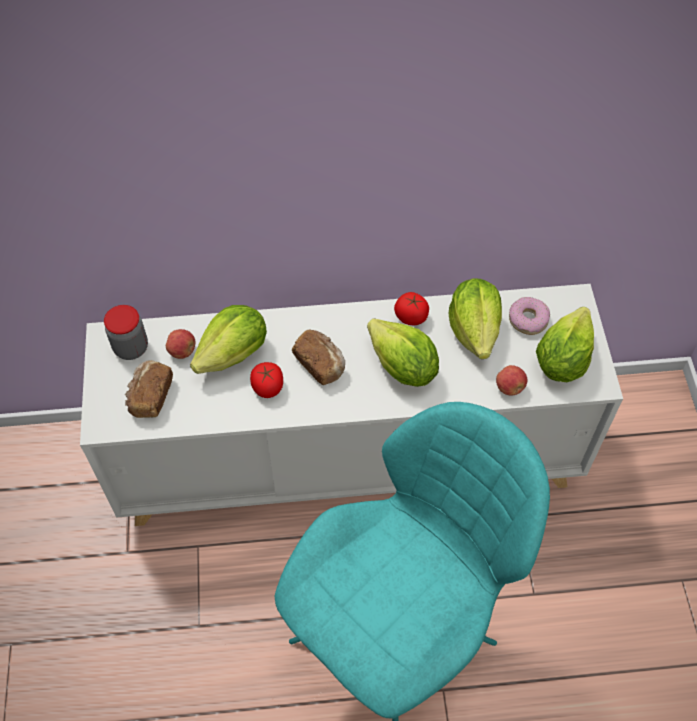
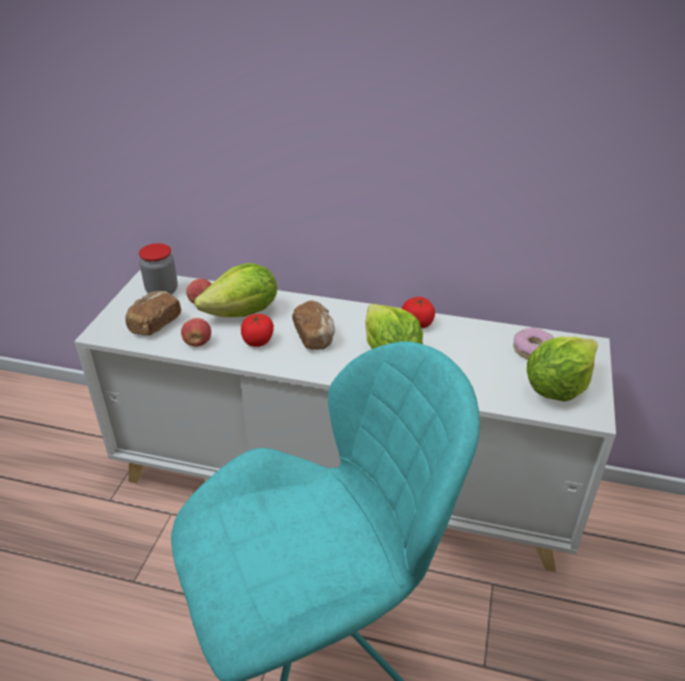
camera: 20 degrees right, 20 degrees down
lettuce [449,278,502,359] -> none
apple [496,365,527,396] -> apple moved to [181,318,211,347]

